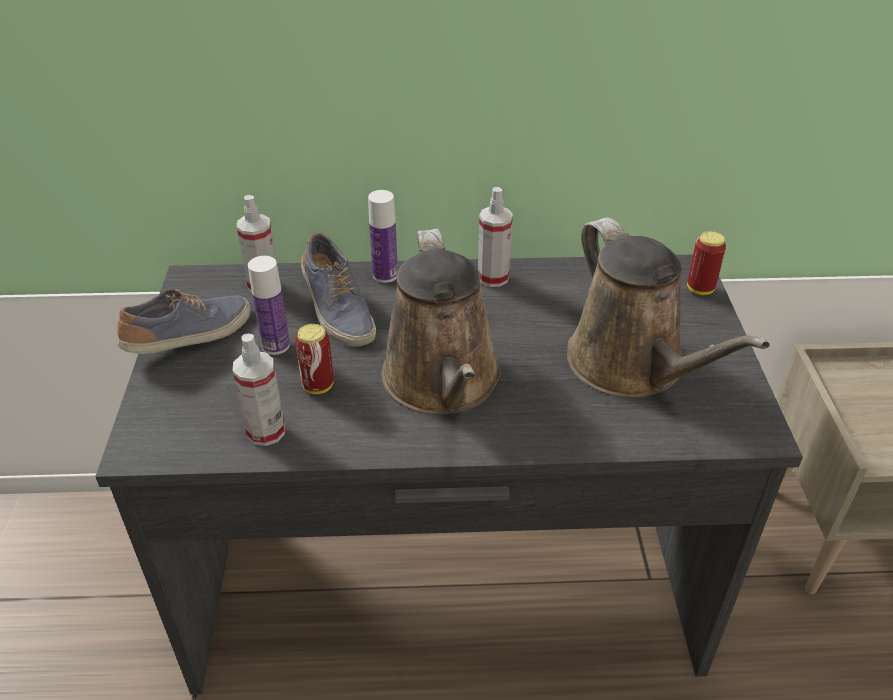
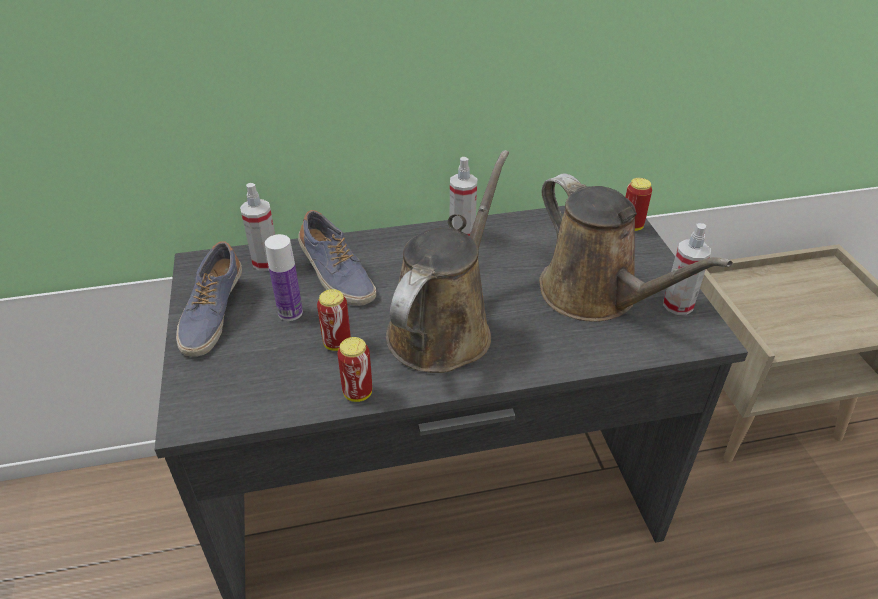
camera: 10 degrees left, 0 degrees up
shoe [117,289,251,354] -> shoe turned 150 degrees clockwise [176,241,242,357]
spray bottle [233,334,285,446] -> spray bottle moved to [663,223,711,315]
bottle [368,190,398,283] -> none
brown watering can [381,229,500,414] -> brown watering can turned 135 degrees counterclockwise [386,150,509,373]
none -> can [337,337,372,402]

